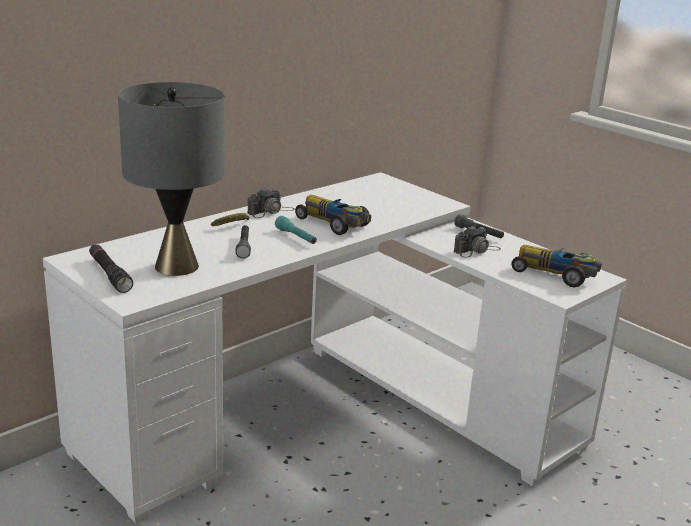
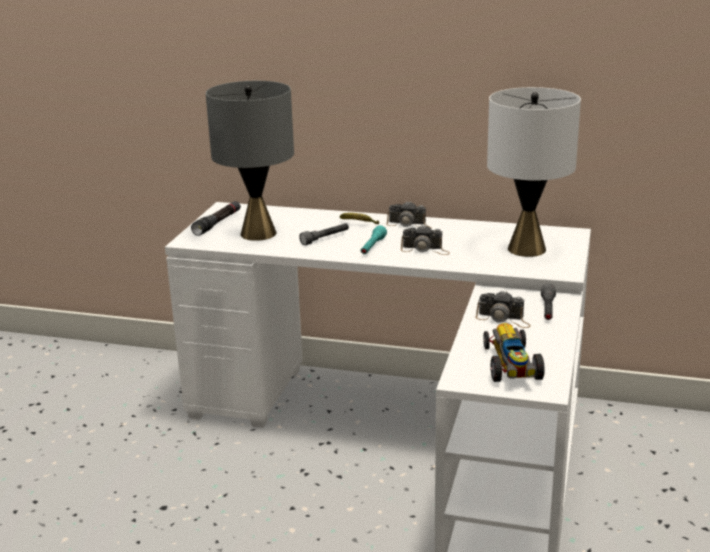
camera: 60 degrees right, 0 degrees up
toy car [295,195,371,235] -> camera [401,225,450,255]
none -> white table lamp [487,87,581,257]

